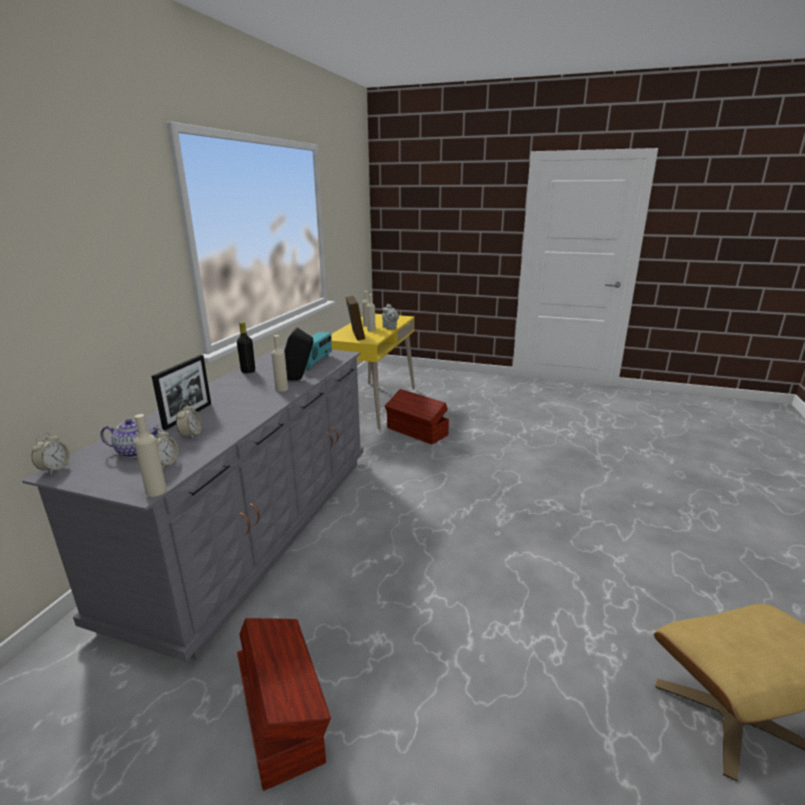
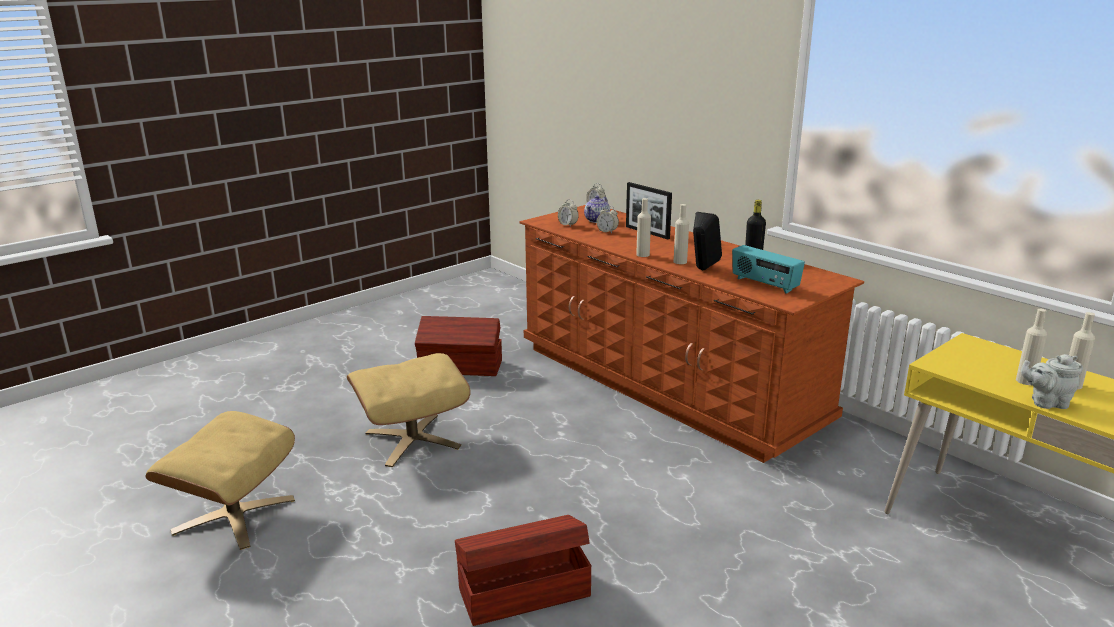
camera: 120 degrees right, 0 degrees up
grey dresser [22,345,363,662] -> brown dresser [519,205,864,463]
beige bottle [134,414,167,497] -> beige bottle moved to [636,198,651,257]
picture frame [346,296,365,341] -> none
brown storage box [385,389,449,444] -> brown storage box moved to [455,515,592,626]
none -> beige ottoman [347,353,471,467]

